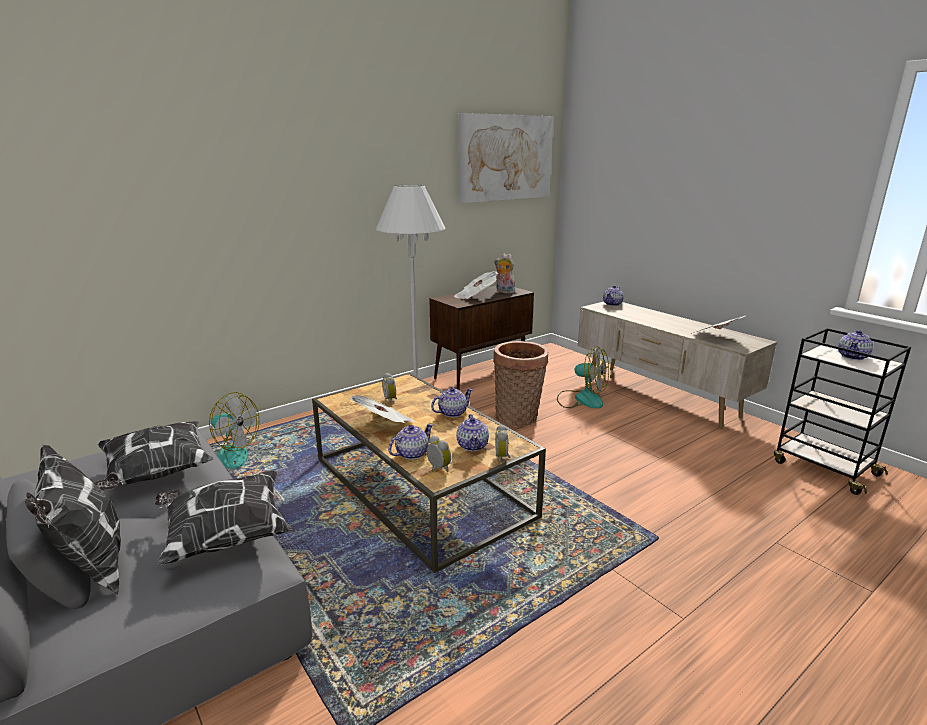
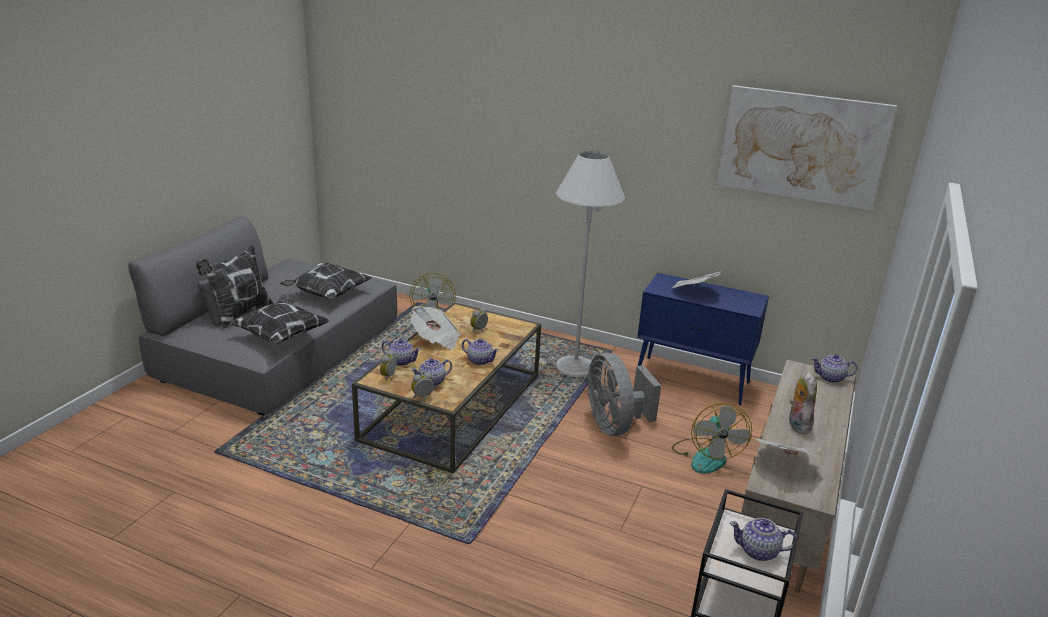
camera: 60 degrees right, 5 degrees up
brown cabinet [429,286,534,390] -> blue cabinet [637,273,769,405]
basket [493,341,548,427] -> grey fan [587,353,661,436]
plush toy [494,254,515,294] -> plush toy moved to [789,372,817,434]

